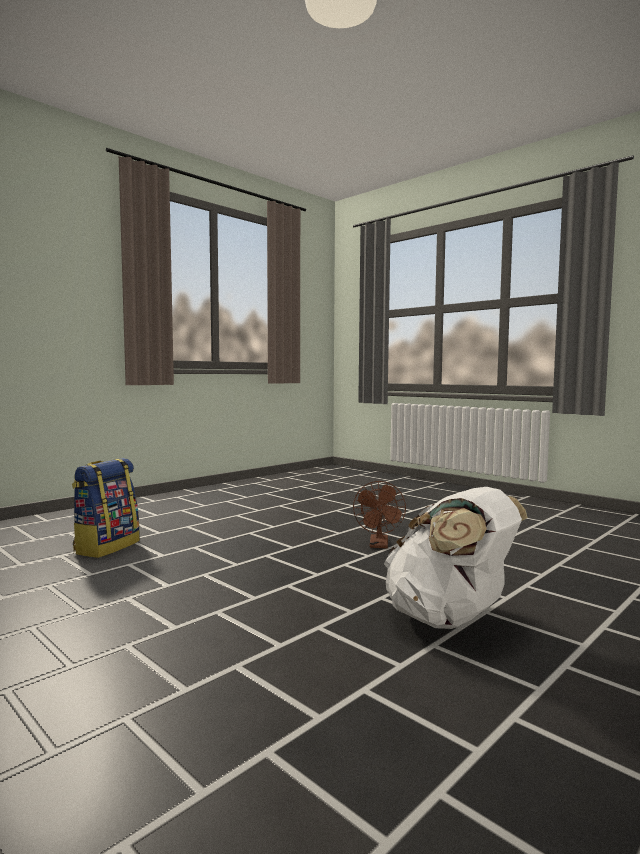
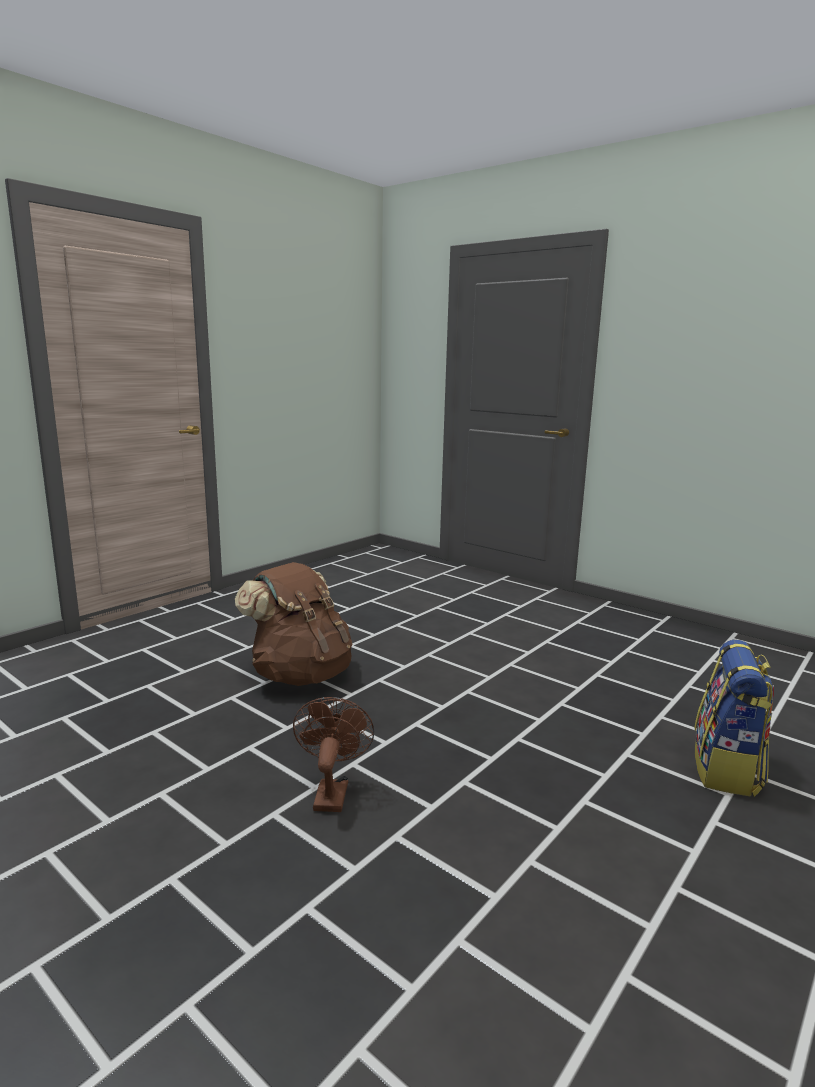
camera: 175 degrees right, 10 degrees up
white backpack [384,487,528,629] -> brown backpack [235,562,353,686]

